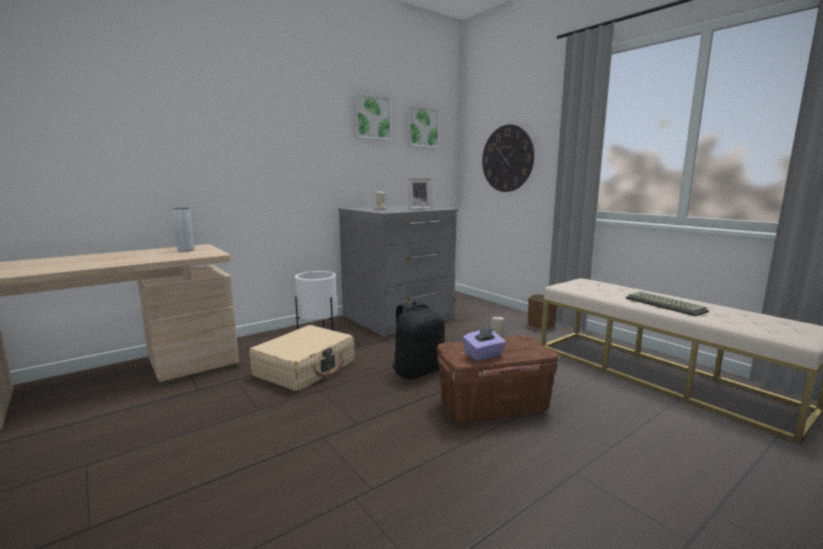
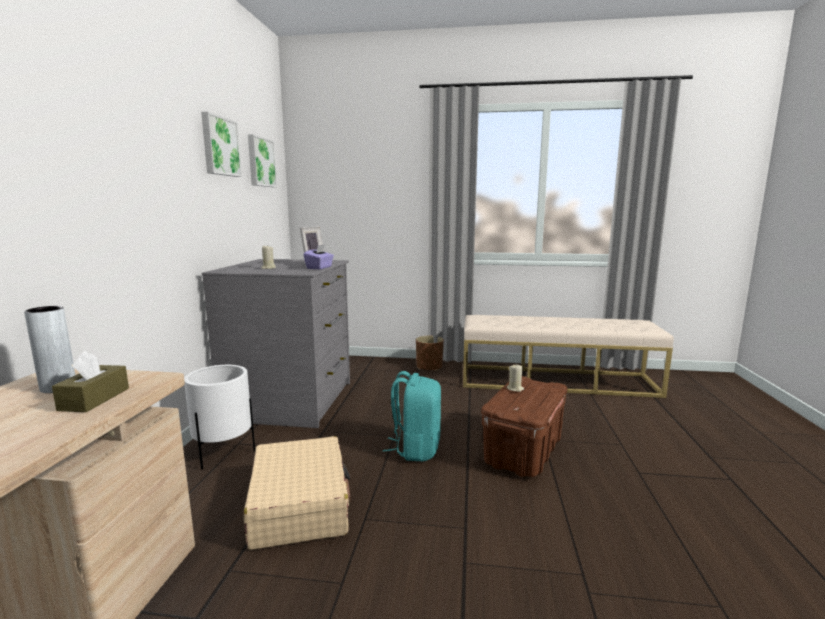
camera: 45 degrees left, 0 degrees up
black backpack [392,301,445,380] -> turquoise backpack [383,371,441,462]
purple tissue box [463,328,506,361] -> purple tissue box moved to [303,244,334,269]
wall clock [482,124,534,192] -> none
keyboard [626,292,709,316] -> none
none -> brown tissue box [52,351,129,412]

